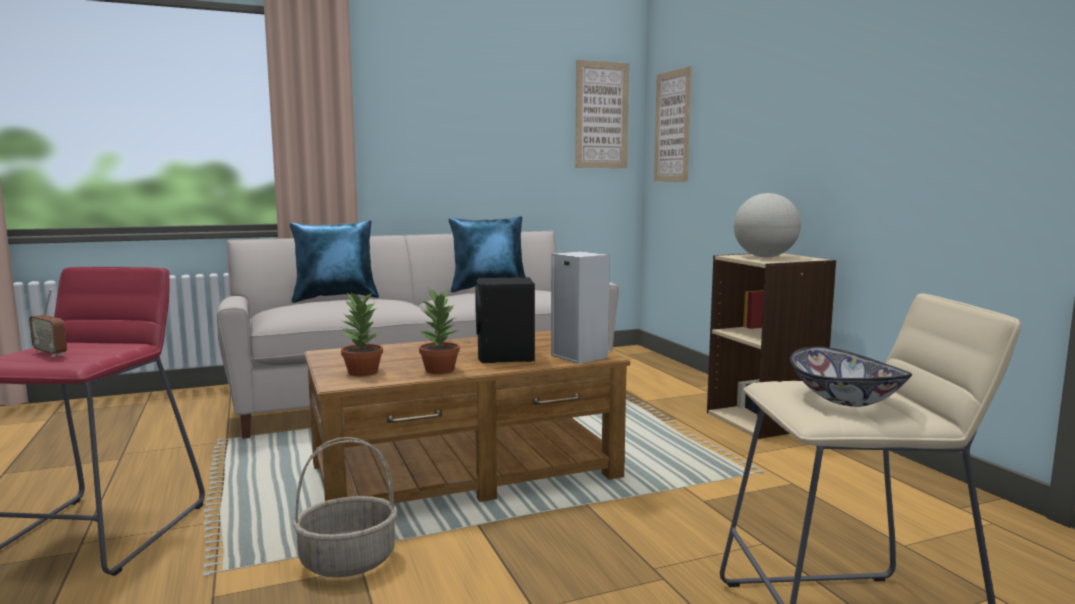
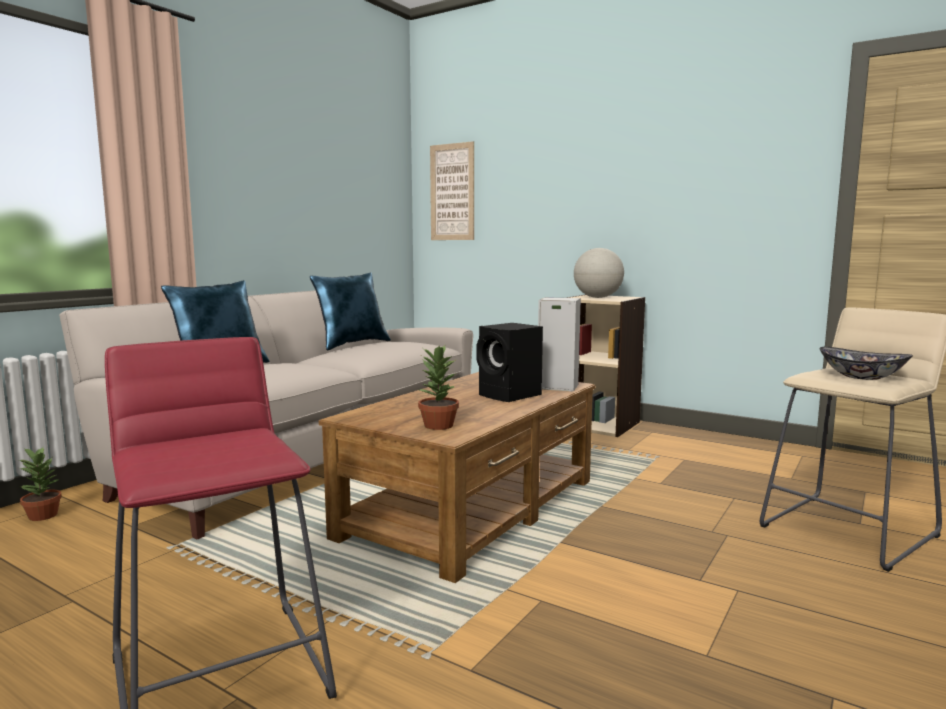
camera: 35 degrees left, 0 degrees up
radio [29,289,67,357] -> none
basket [293,437,397,577] -> none
potted plant [418,288,460,374] -> potted plant moved to [18,447,62,521]
picture [575,60,629,168] -> none

